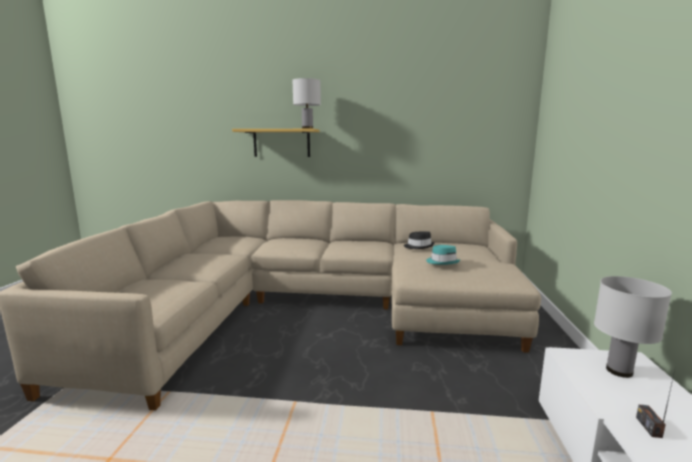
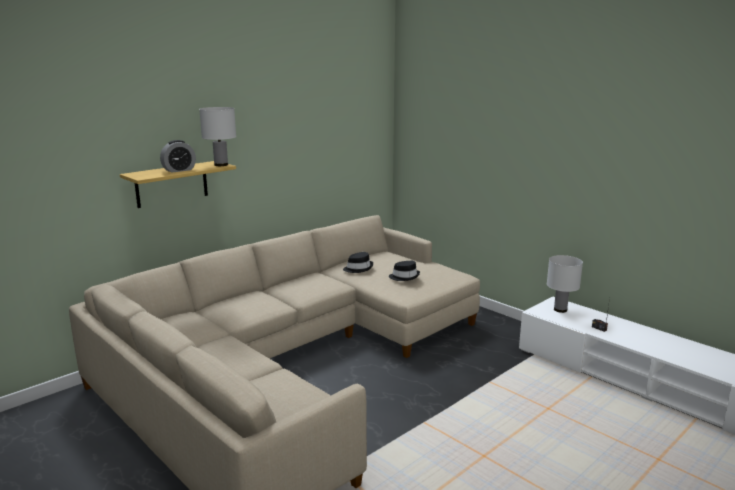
camera: 50 degrees left, 5 degrees up
turquoise hat [426,245,460,265] -> black hat [389,261,420,281]
none -> alarm clock [160,140,196,173]

